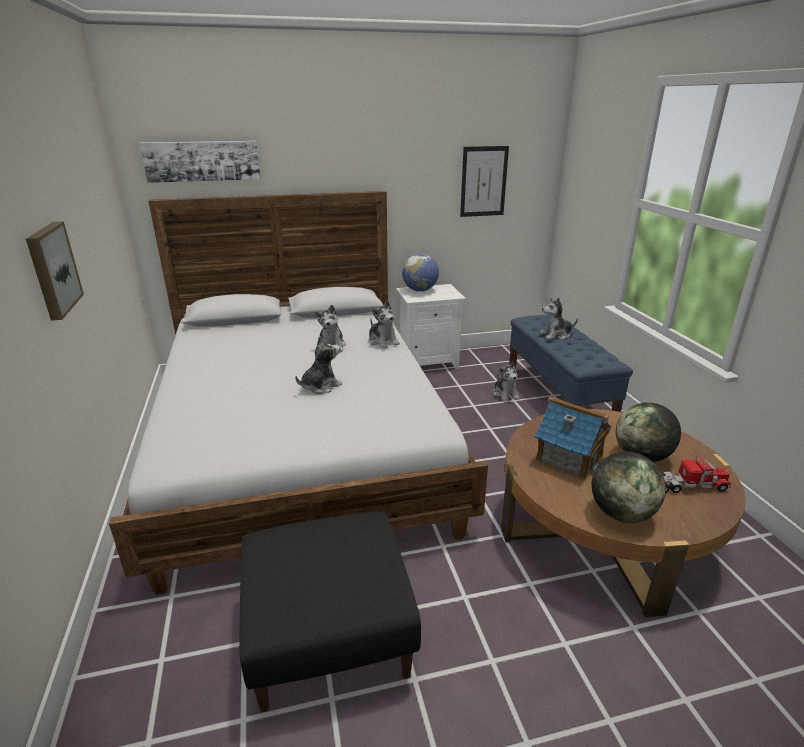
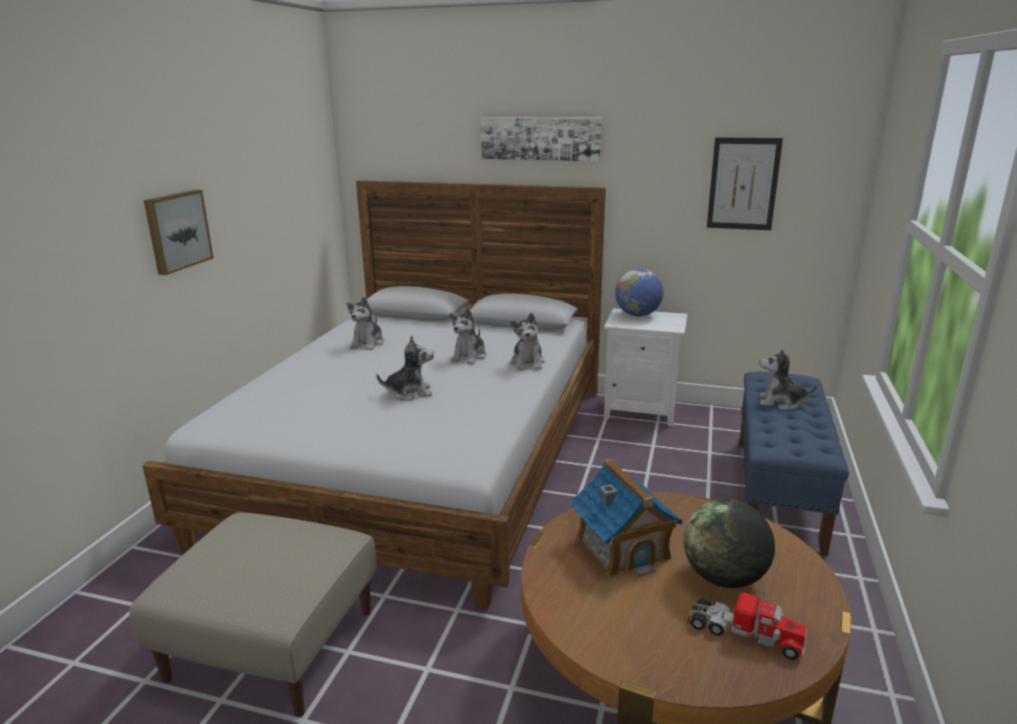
camera: 30 degrees right, 5 degrees down
picture [140,141,261,183] -> picture moved to [481,117,602,161]
black ottoman [239,512,421,712] -> beige ottoman [129,512,377,717]
plush toy [493,361,520,402] -> plush toy moved to [347,297,384,350]
globe [592,451,666,523] -> none

